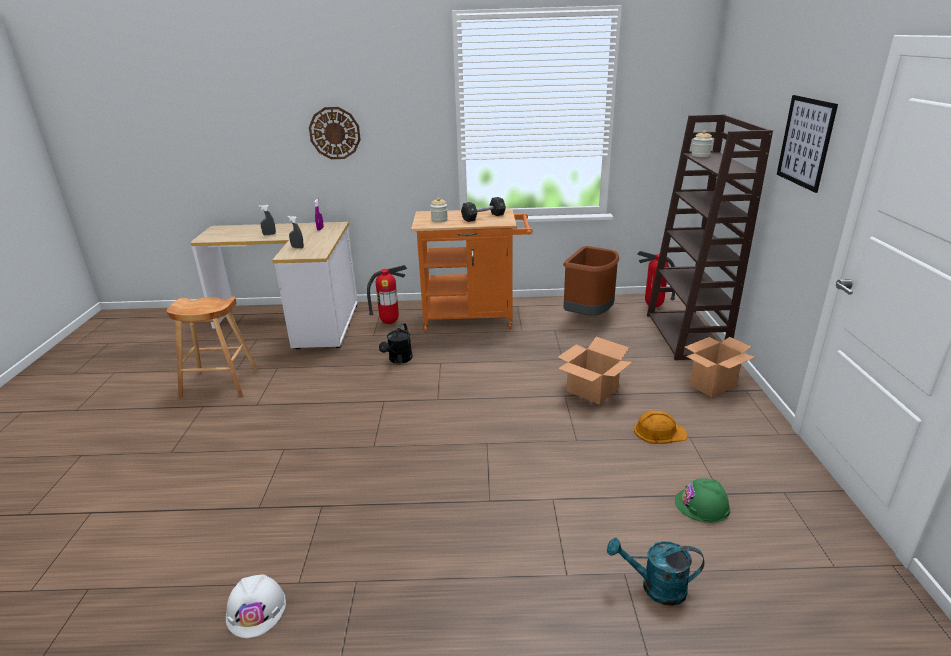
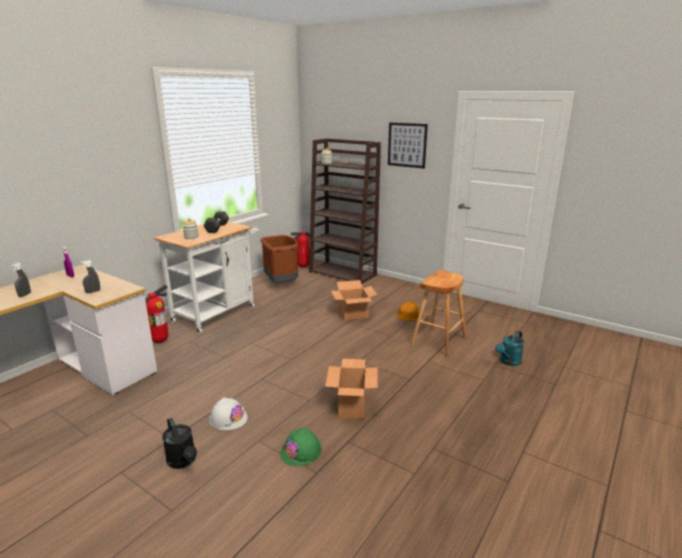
camera: 55 degrees left, 5 degrees down
brown stool [167,296,258,399] -> brown stool moved to [411,270,466,357]
white hard hat [226,574,286,638] -> white hard hat moved to [209,397,248,430]
wall clock [309,107,361,159] -> none
black watering can [379,323,413,364] -> black watering can moved to [162,418,197,469]
orange cart [411,209,533,332] -> white cart [154,222,259,334]
green hard hat [675,478,730,523] -> green hard hat moved to [281,427,321,466]
cardboard box [685,337,755,397] -> cardboard box moved to [325,359,378,419]

